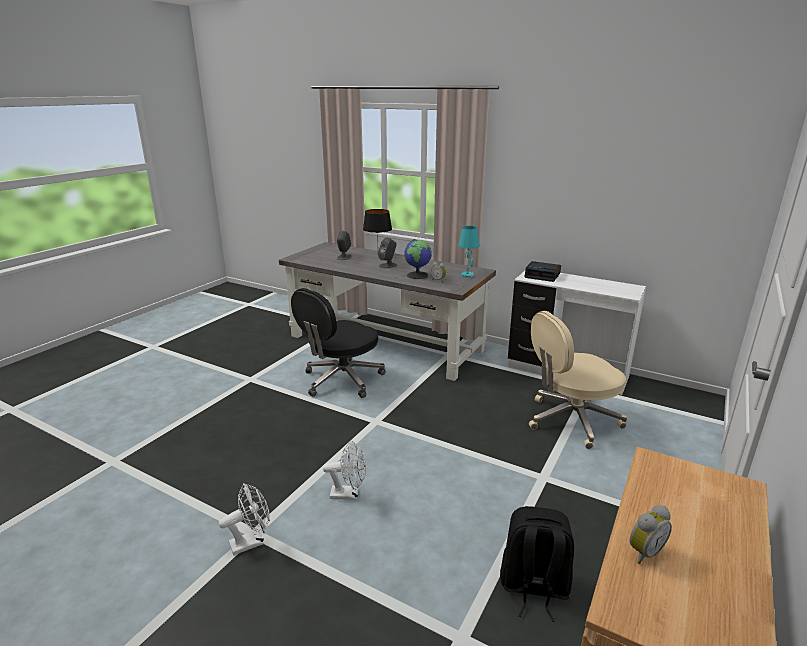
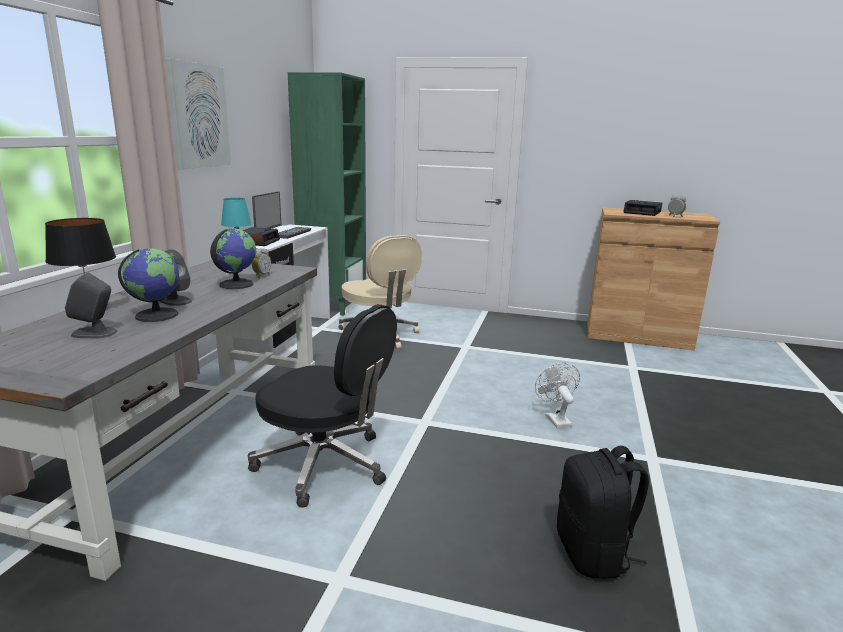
camera: 105 degrees left, 5 degrees down
white fan [219,483,270,555] -> none
black backpack [500,506,574,622] -> black backpack moved to [557,446,649,579]
none -> globe [118,248,179,322]
none -> picture [165,58,231,169]
none -> laptop [252,191,311,239]
none -> green bookcase [288,72,366,316]
none -> alarm clock [623,200,662,216]

